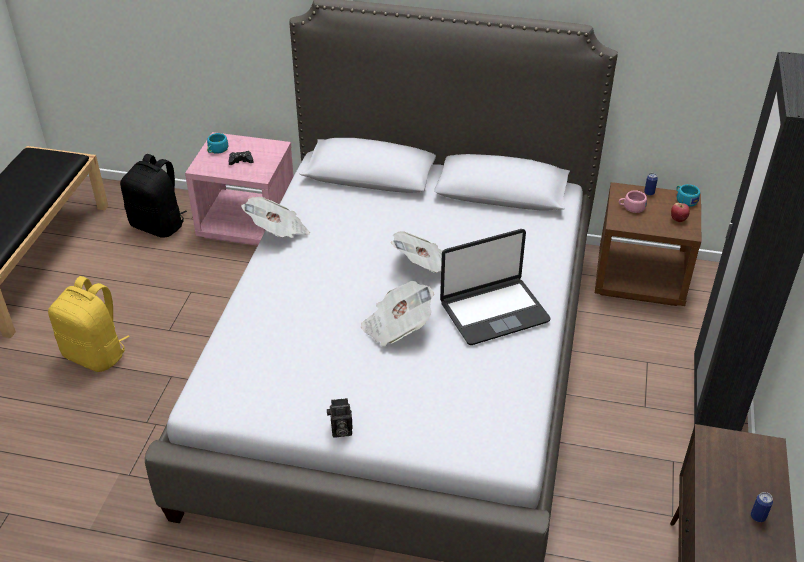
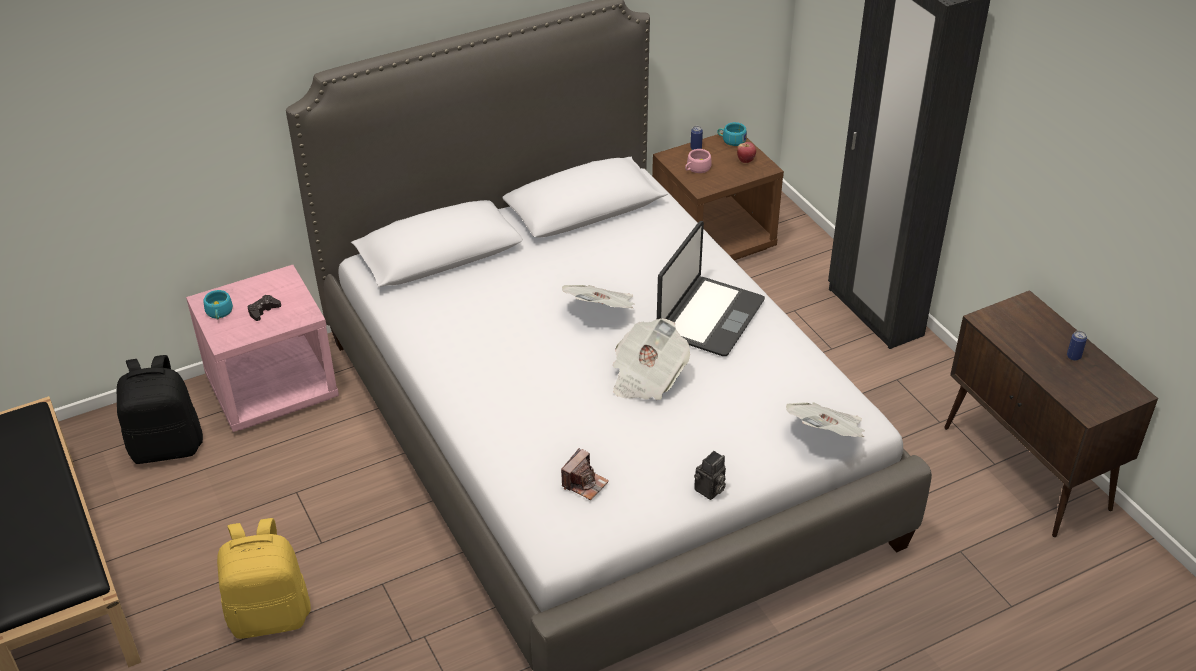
camera: 40 degrees left, 0 degrees up
newspaper [241,197,310,238] -> newspaper moved to [786,402,865,437]
none -> camera [561,448,609,500]

